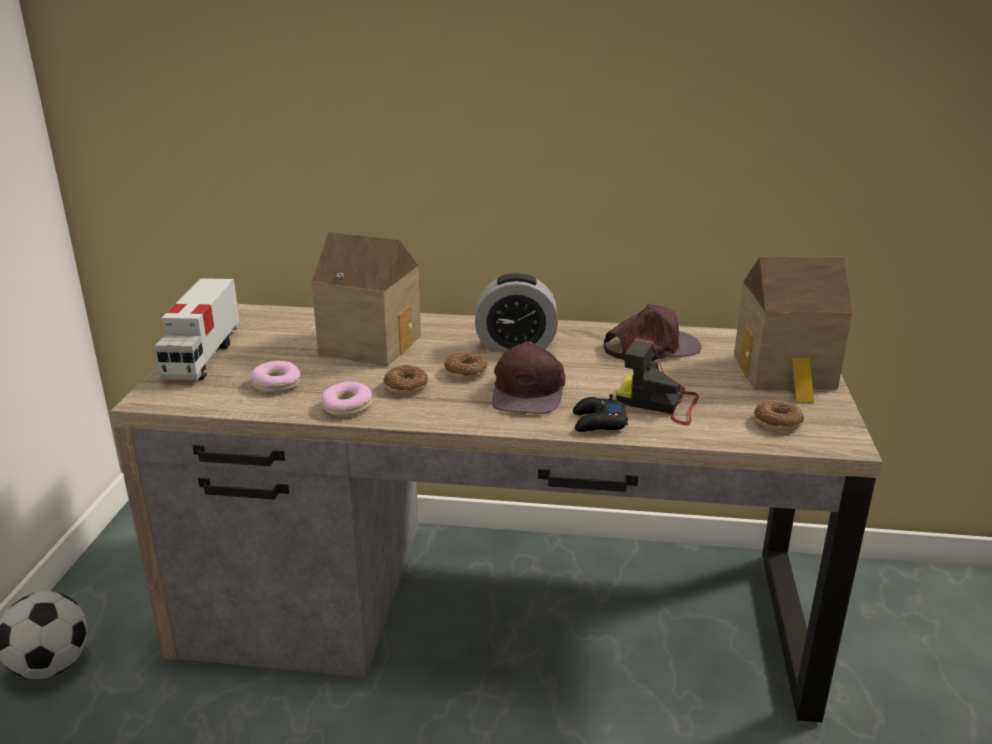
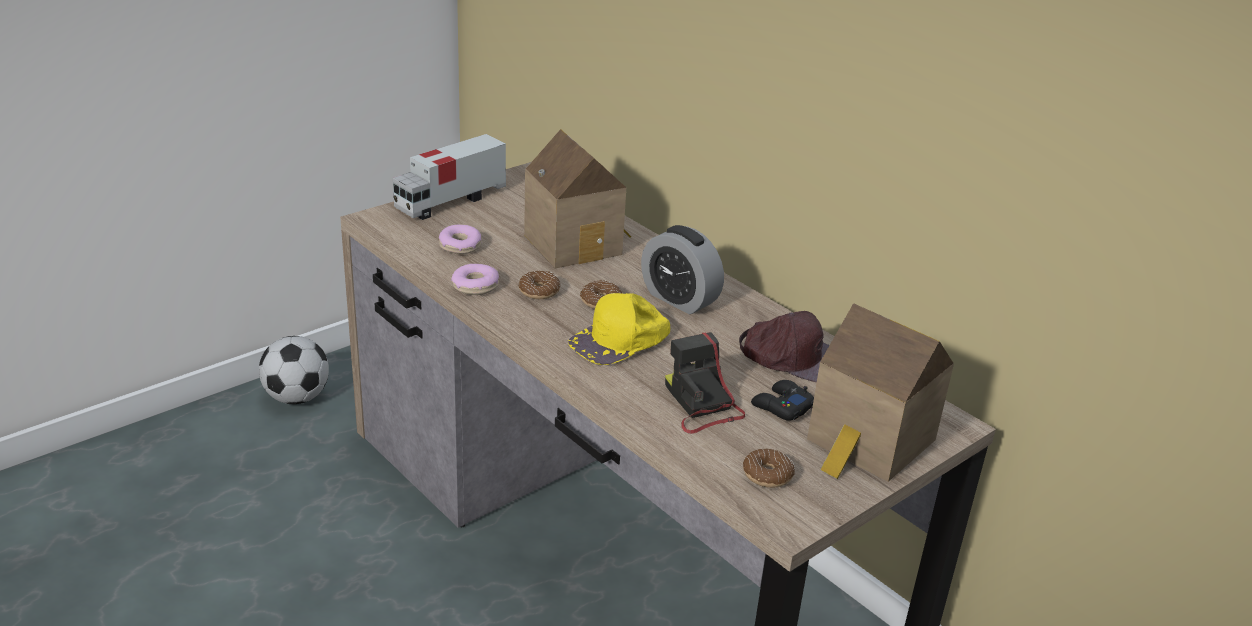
camera: 40 degrees right, 5 degrees up
brown cap [492,341,566,414] -> yellow cap [568,293,670,365]
black game controller [573,394,628,432] -> black game controller moved to [751,380,814,421]

